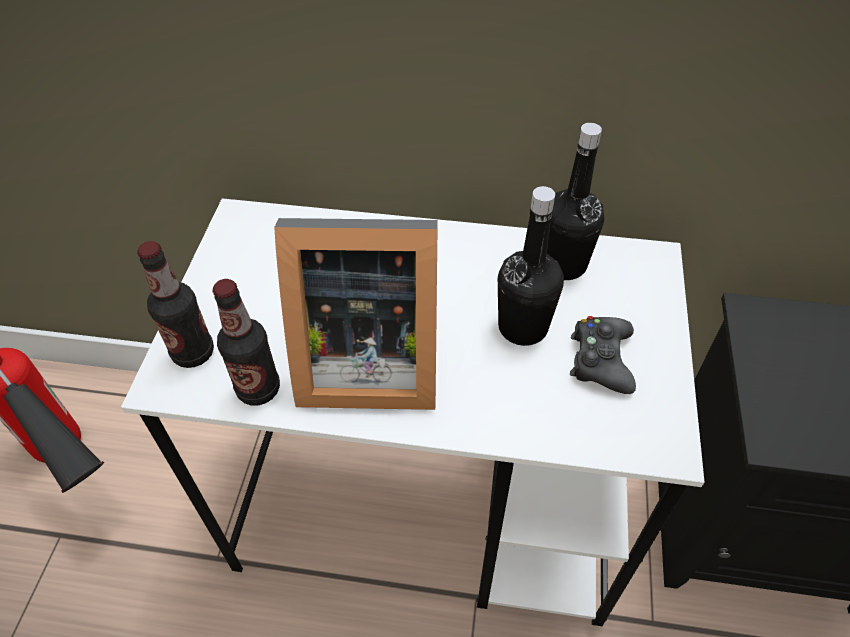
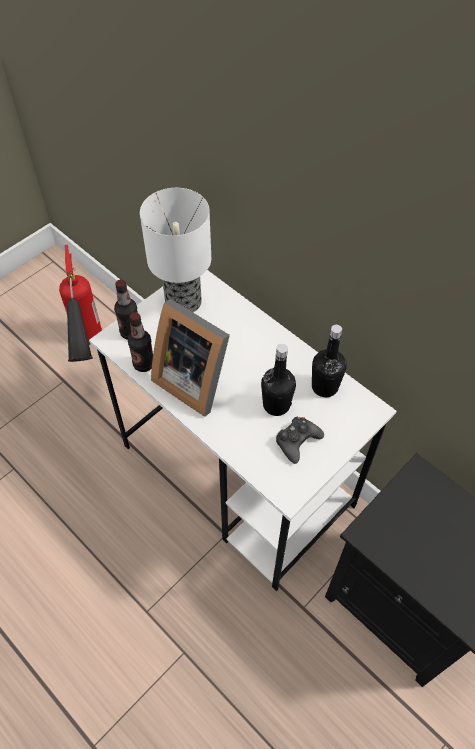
camera: 35 degrees right, 5 degrees up
none -> table lamp [140,188,211,313]

